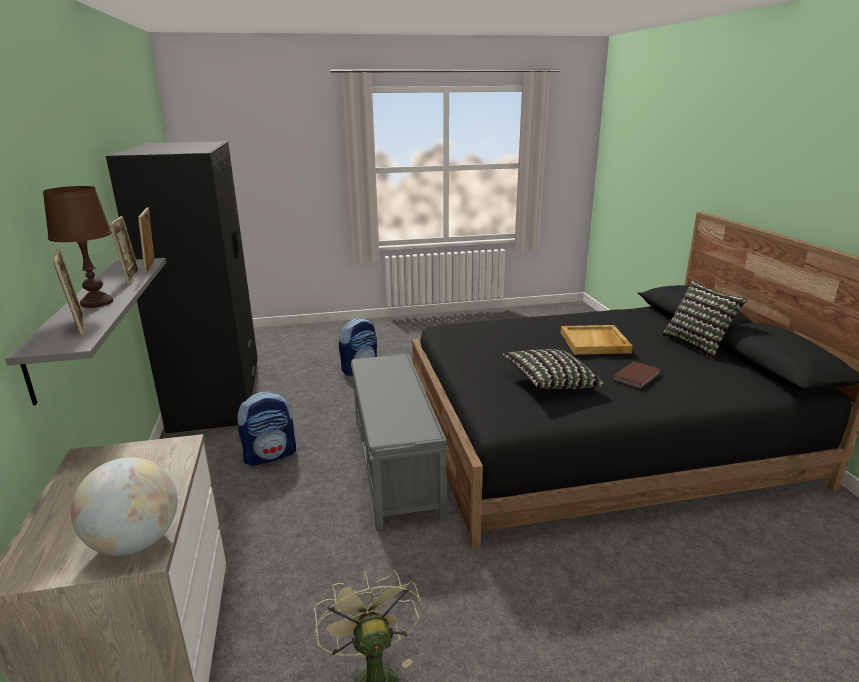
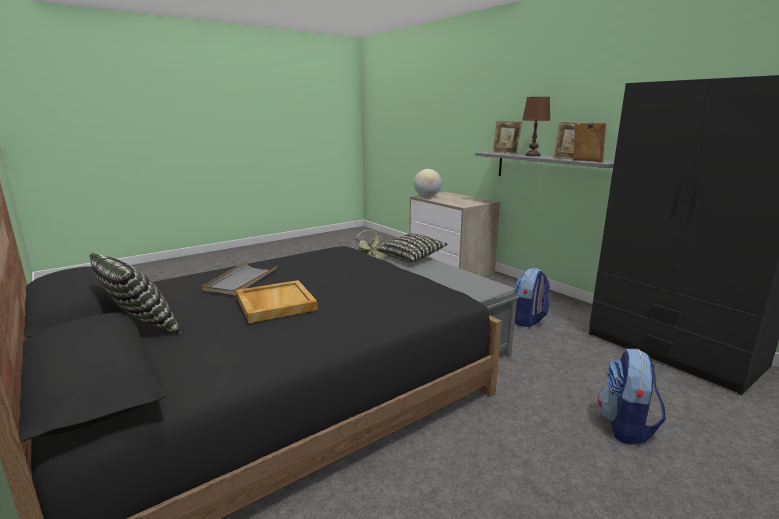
camera: 155 degrees right, 5 degrees down
pillow [503,349,604,389] -> pillow moved to [377,233,448,263]
brown book [612,361,660,389] -> grey tray [202,262,278,295]

